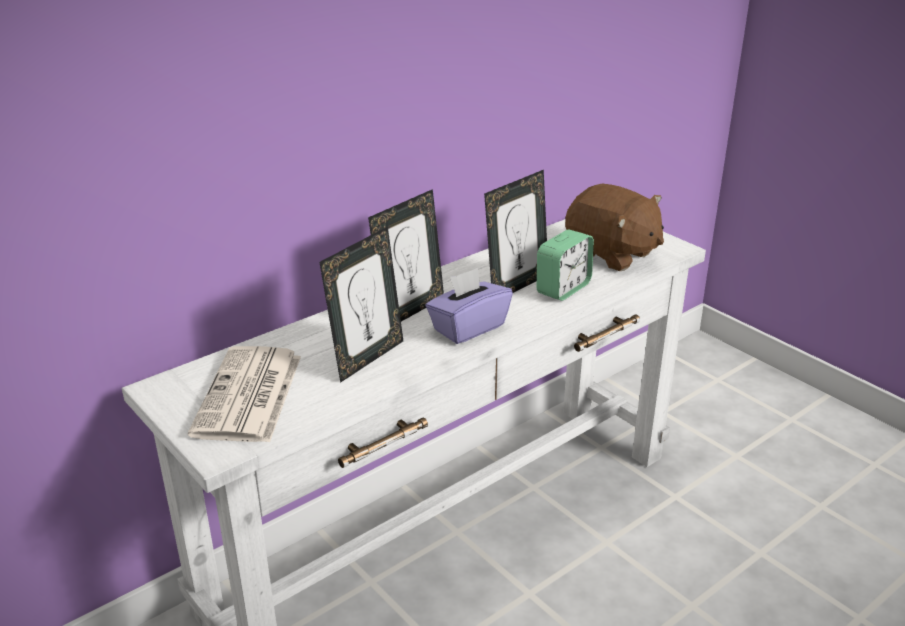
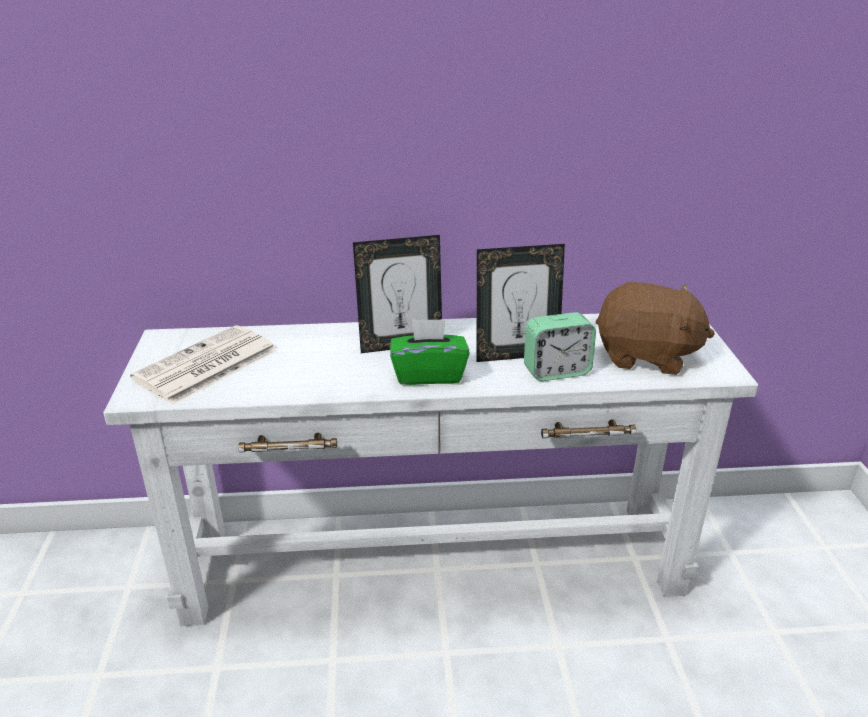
camera: 35 degrees right, 0 degrees up
picture frame [319,227,403,383] -> none
purple tissue box [425,268,513,344] -> green tissue box [390,319,469,385]
brown plush toy [565,184,664,271] -> brown plush toy turned 60 degrees counterclockwise [596,282,715,375]

